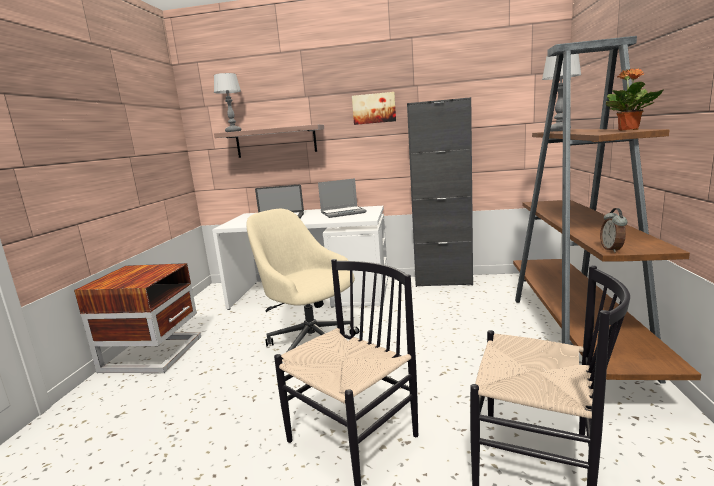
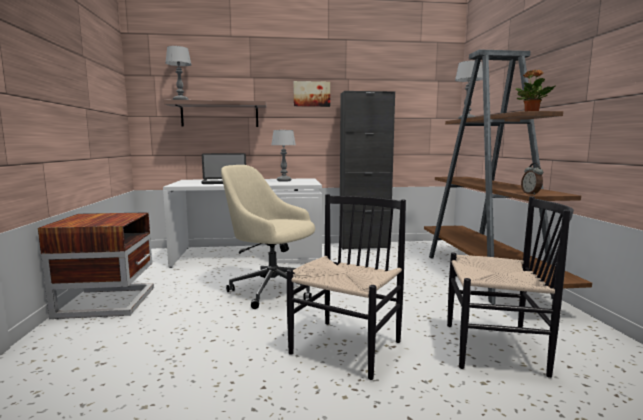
camera: 15 degrees left, 5 degrees down
laptop [318,178,367,218] -> table lamp [272,130,296,182]

